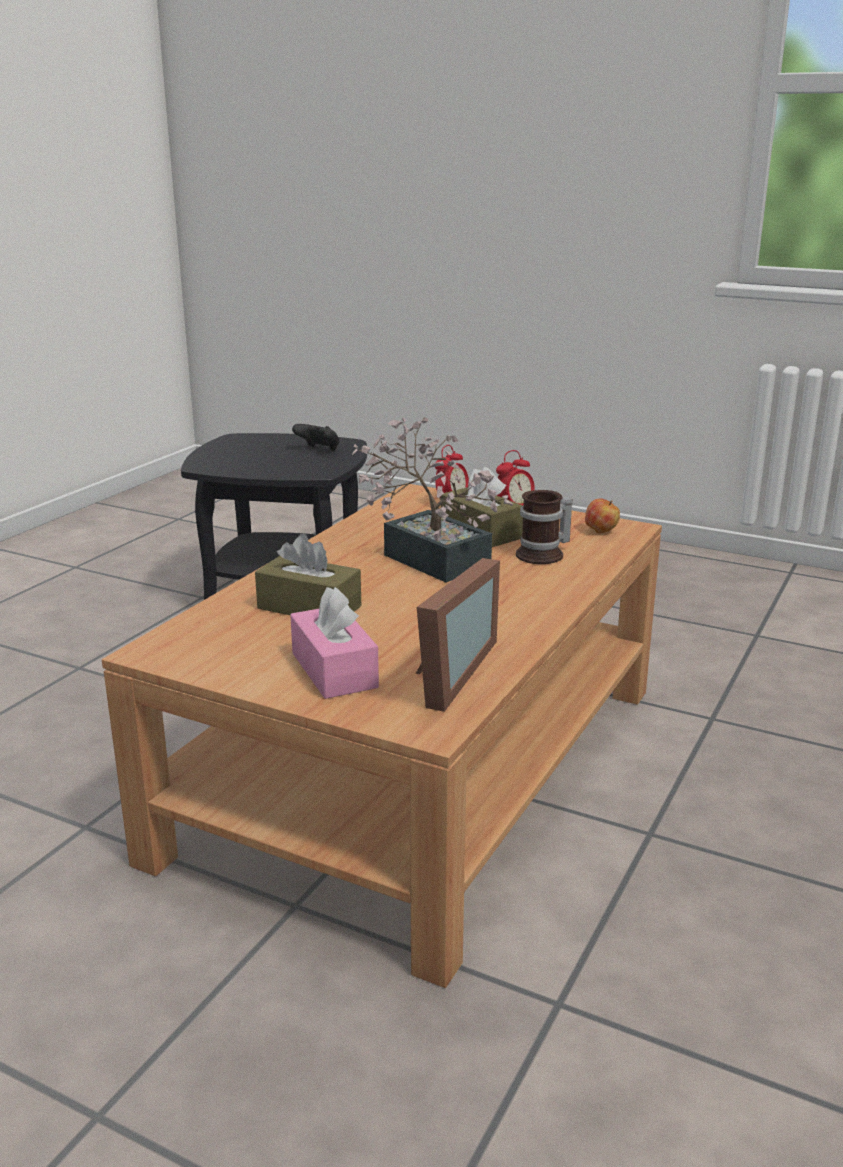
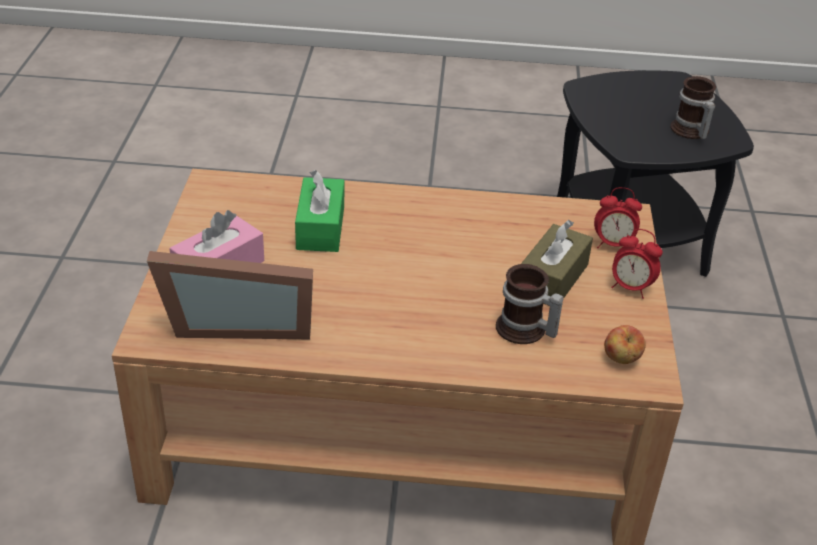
camera: 65 degrees right, 15 degrees up
brown tissue box [255,534,361,615] -> green tissue box [295,170,344,252]
black game controller [292,424,340,451] -> mug [670,76,716,139]
potted plant [352,417,513,582] -> none

